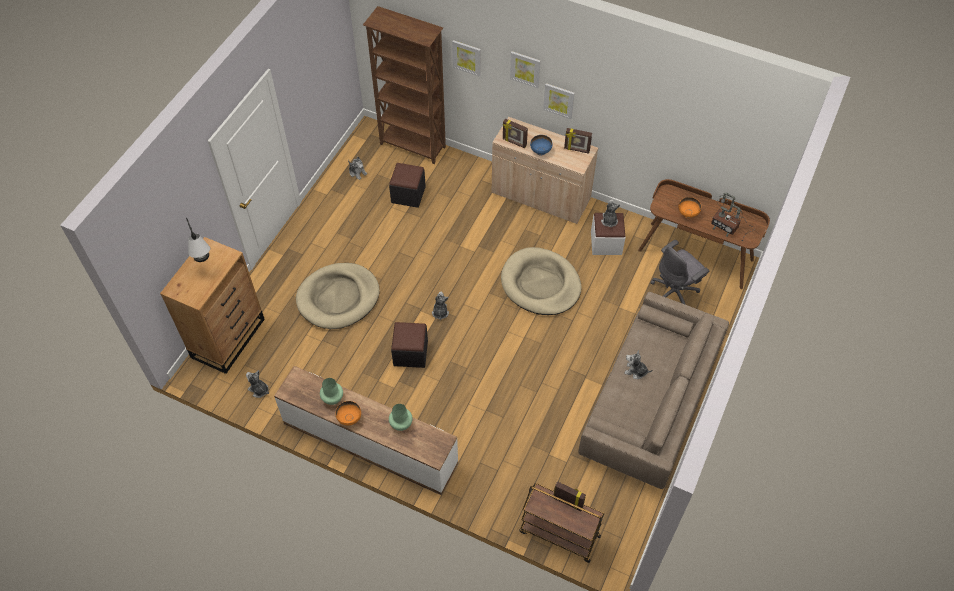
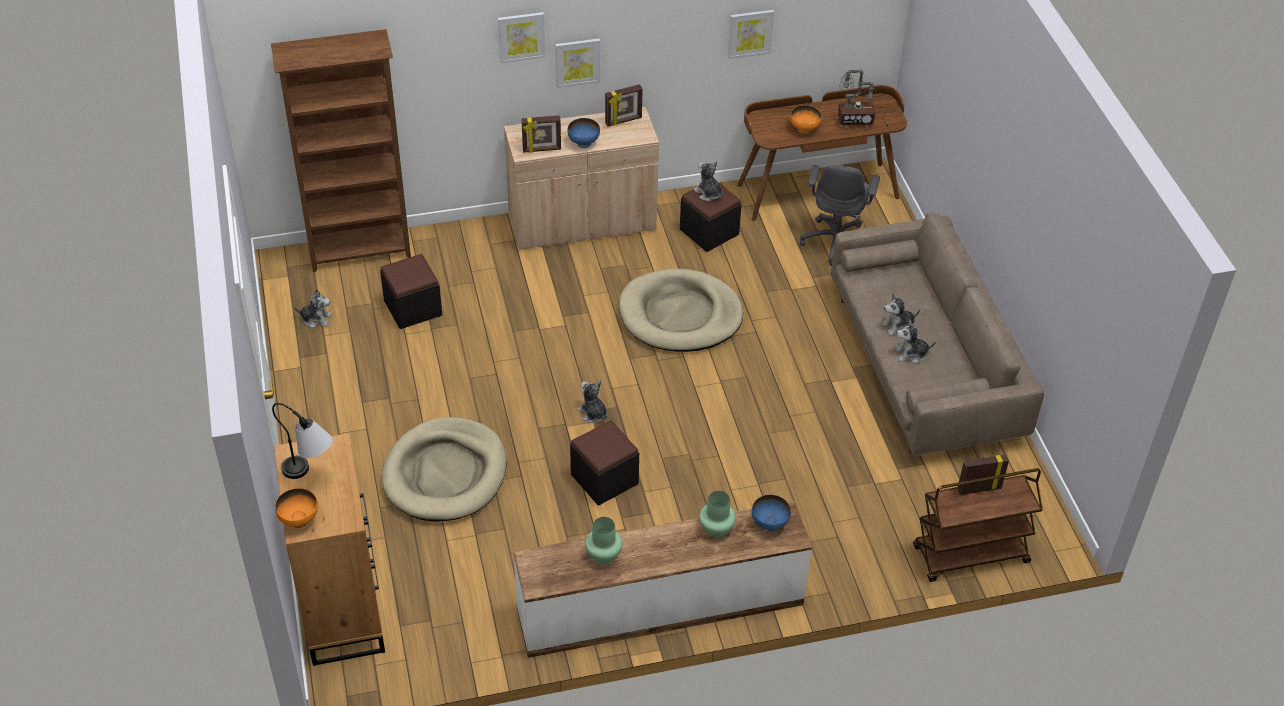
camera: 40 degrees left, 10 degrees down
plush toy [246,370,269,398] -> plush toy moved to [895,319,936,364]
orange bowl [336,401,361,426] -> orange bowl moved to [275,488,318,528]
picture [452,40,481,77] -> picture moved to [728,10,774,59]
white ottoman [591,213,626,255] -> black ottoman [680,181,742,252]
none -> blue bowl [752,495,791,531]

